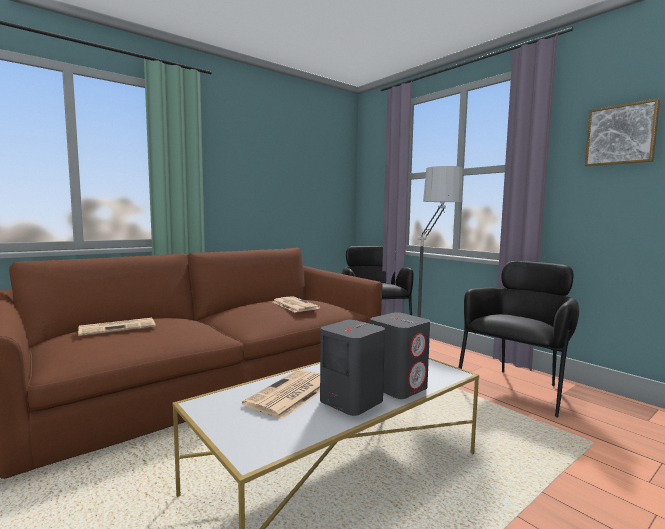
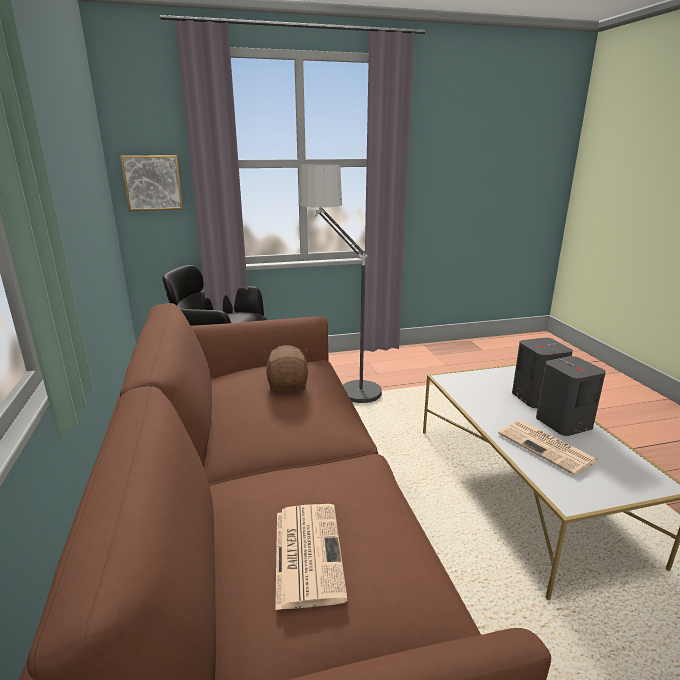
camera: 65 degrees left, 15 degrees up
newspaper [273,296,320,312] -> brown plush toy [264,345,308,392]
black armchair [459,261,579,417] -> none
picture [585,98,660,167] -> picture moved to [120,155,183,211]

